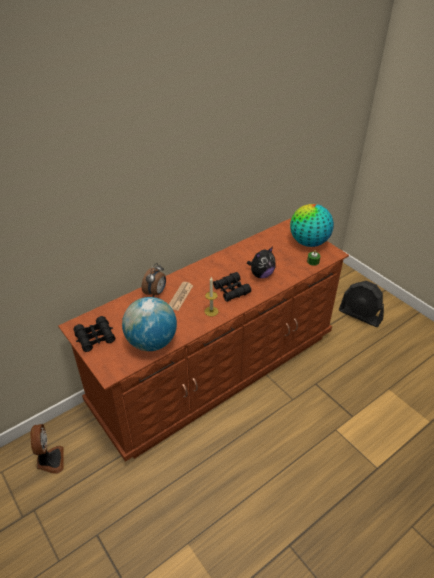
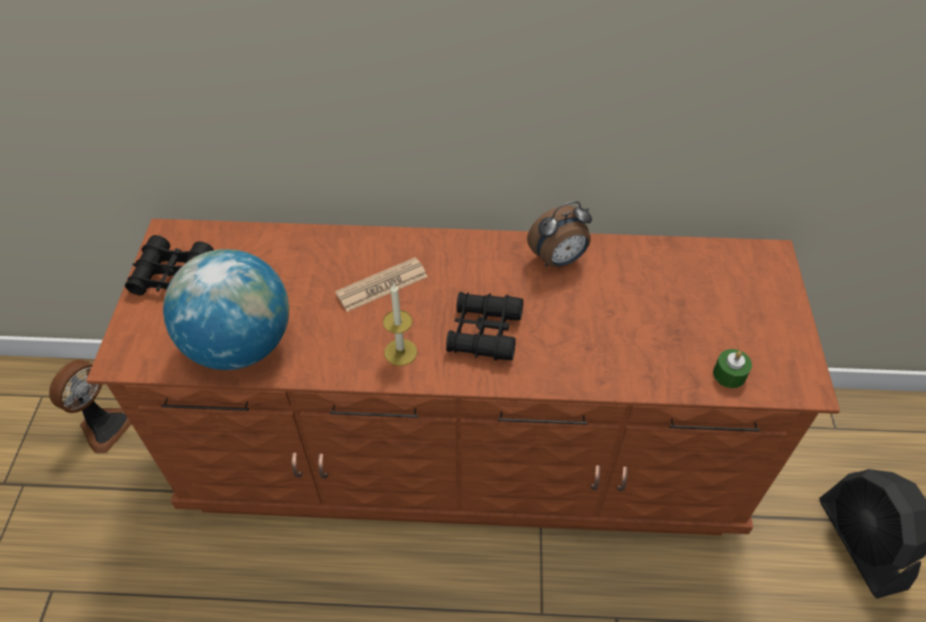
camera: 40 degrees right, 10 degrees up
alarm clock [142,263,166,297] -> alarm clock moved to [527,201,592,267]
plush toy [247,247,276,278] -> none
globe [290,204,334,247] -> none

